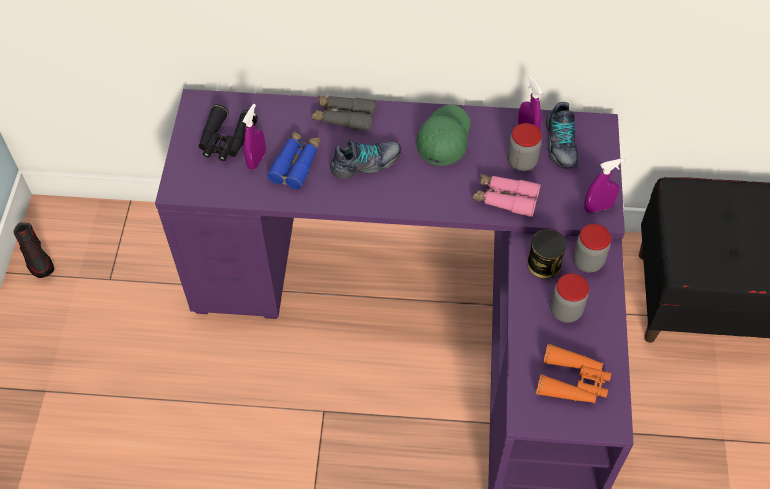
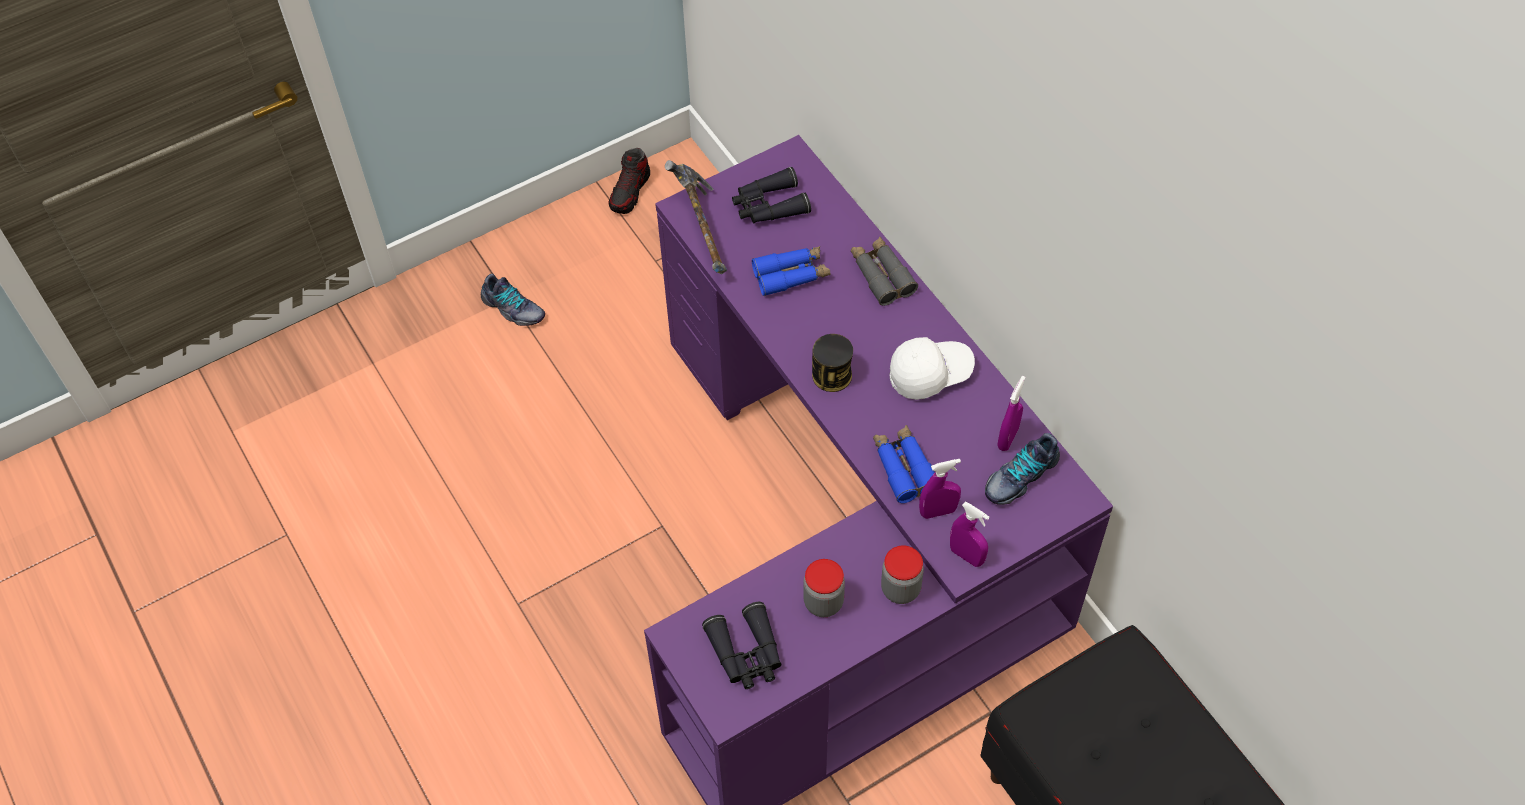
camera: 55 degrees right, 0 degrees up
purple spray bottle [243,104,266,170] -> purple spray bottle moved to [919,459,961,519]
shoe [330,140,401,179] -> shoe moved to [481,273,545,326]
green cap [416,105,470,166] -> white cap [889,337,975,400]
pink binoculars [473,174,541,217] -> blue binoculars [873,425,935,503]
jar [508,123,542,171] -> none
can [527,229,567,279] -> can moved to [812,334,853,392]
orange binoculars [536,344,611,404] -> black binoculars [702,602,782,689]
none -> hammer [665,160,727,274]

